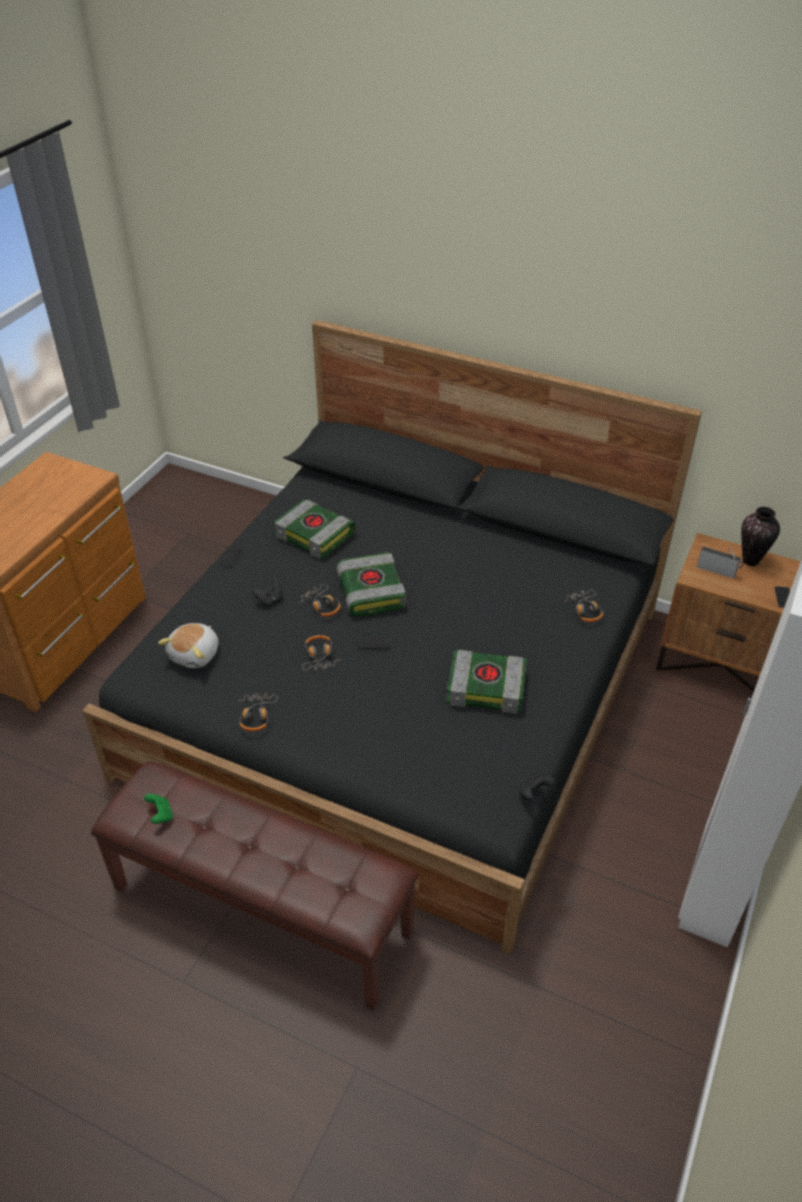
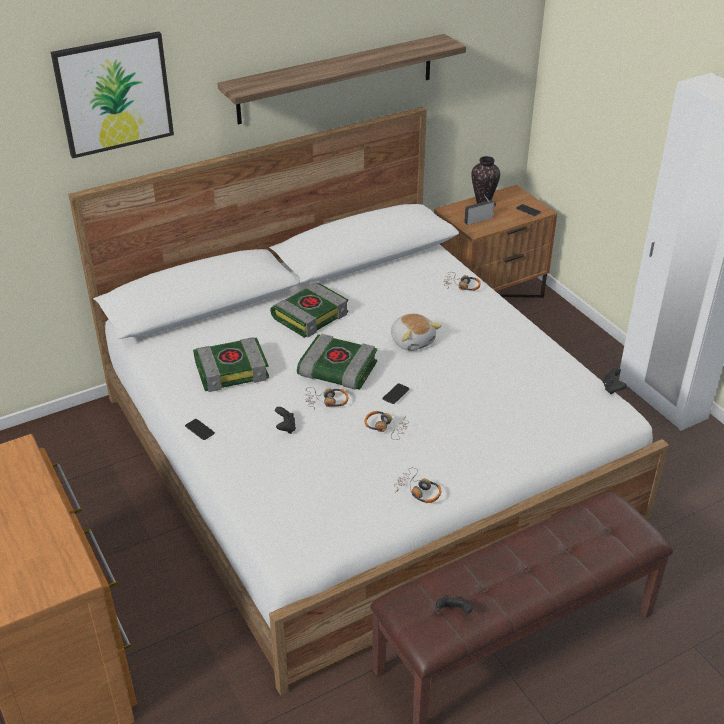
camera: 55 degrees left, 5 degrees down
black bed [82,320,702,954] -> white bed [68,107,669,696]
green game controller [144,794,173,824] -> black game controller [436,595,472,613]
plush toy [158,623,219,668] -> plush toy moved to [391,313,441,351]
book [446,650,527,714] -> book moved to [270,283,348,338]
none -> picture [51,31,174,158]
none -> shelf [217,34,466,125]

